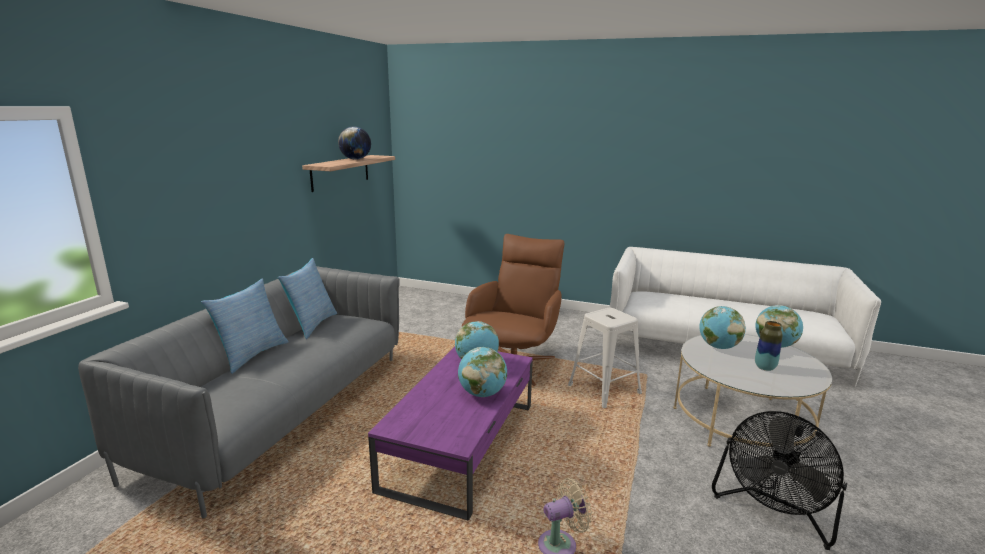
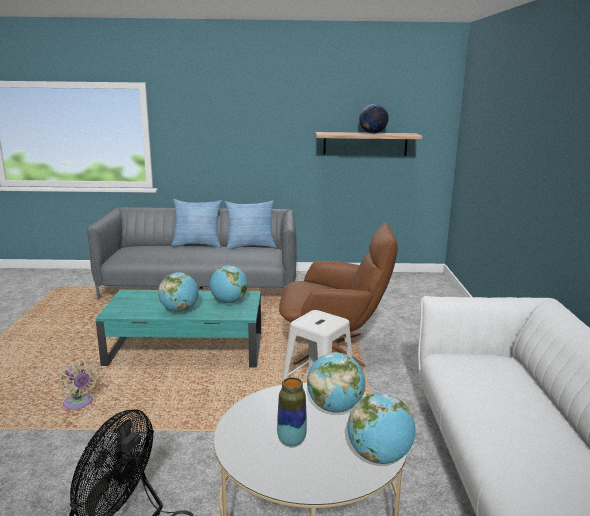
camera: 70 degrees right, 0 degrees up
purple coffee table [368,346,533,521] -> turquoise coffee table [95,290,261,367]

